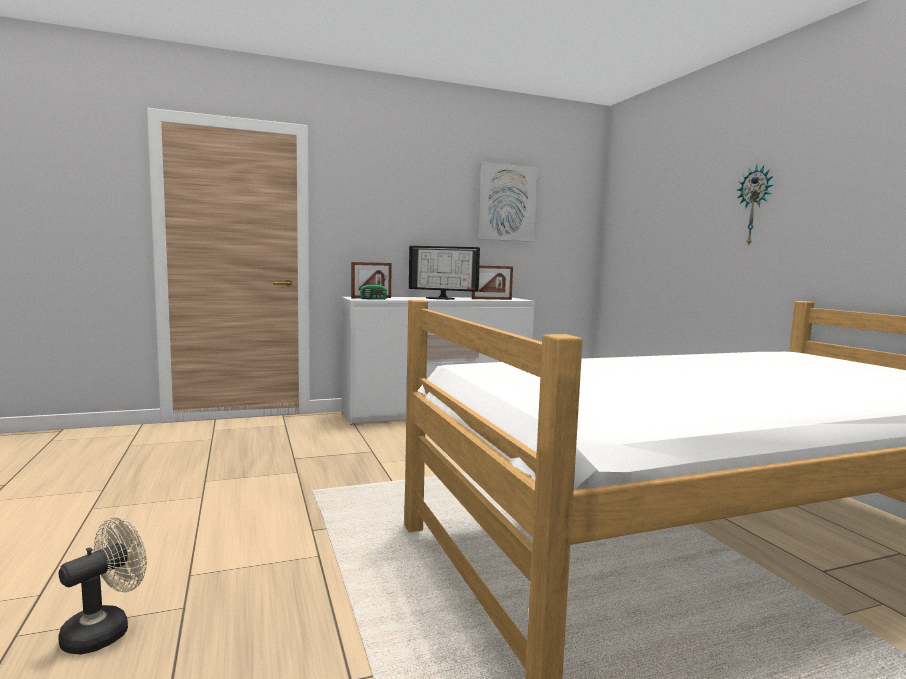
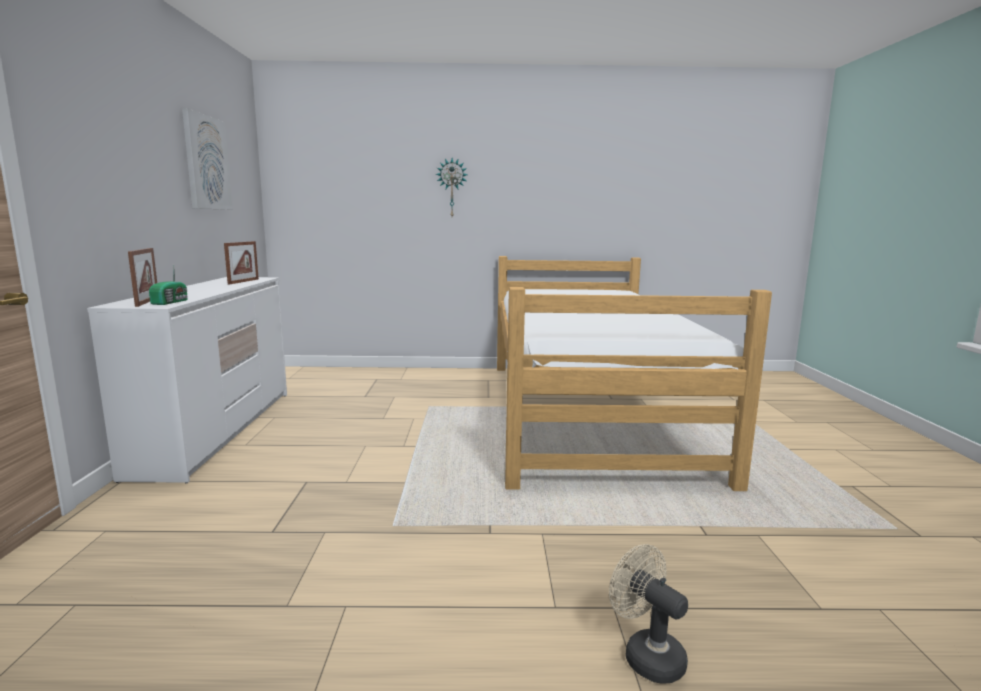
camera: 70 degrees left, 5 degrees up
monitor [409,246,480,300] -> none

